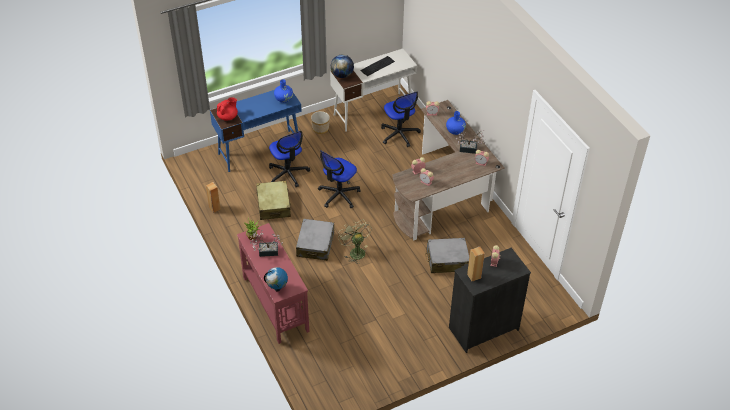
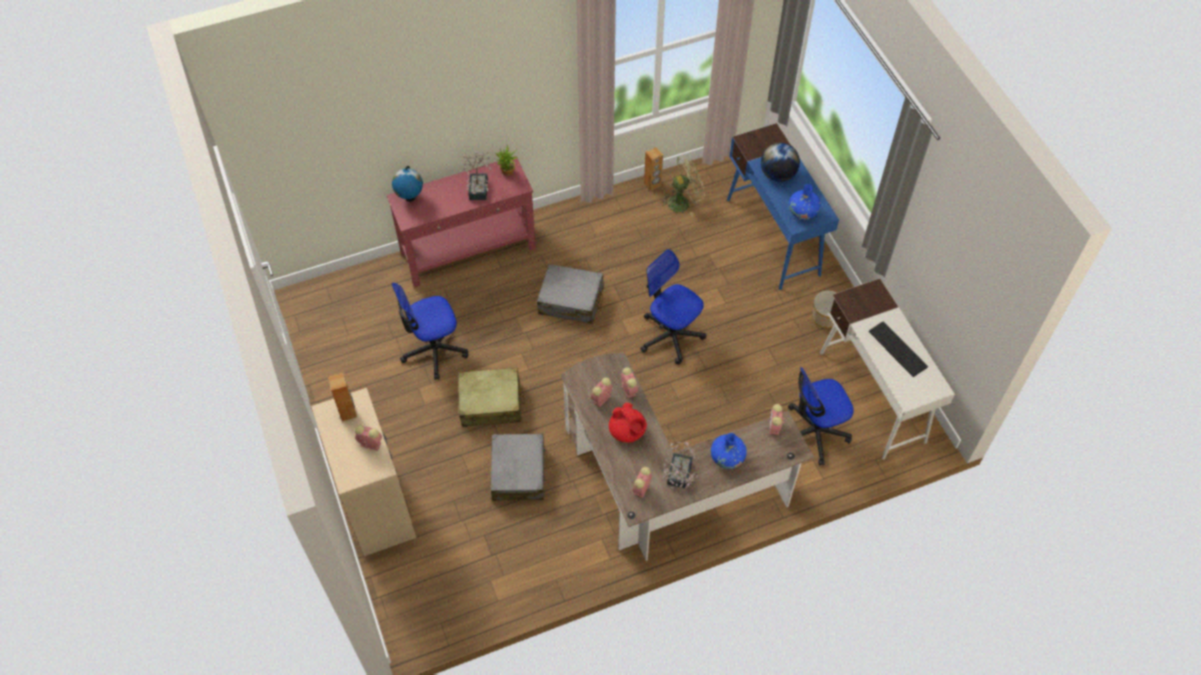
camera: 95 degrees right, 10 degrees up
red teapot [217,97,238,121] -> red teapot moved to [609,403,647,443]
beige suitcase [256,181,291,220] -> beige suitcase moved to [458,367,525,427]
office chair [269,131,310,187] -> office chair moved to [392,283,469,380]
globe [331,55,354,78] -> globe moved to [761,143,800,182]
green fan [338,220,372,264] -> green fan moved to [660,155,705,216]
black dresser [449,248,531,353] -> beige dresser [311,388,416,556]

